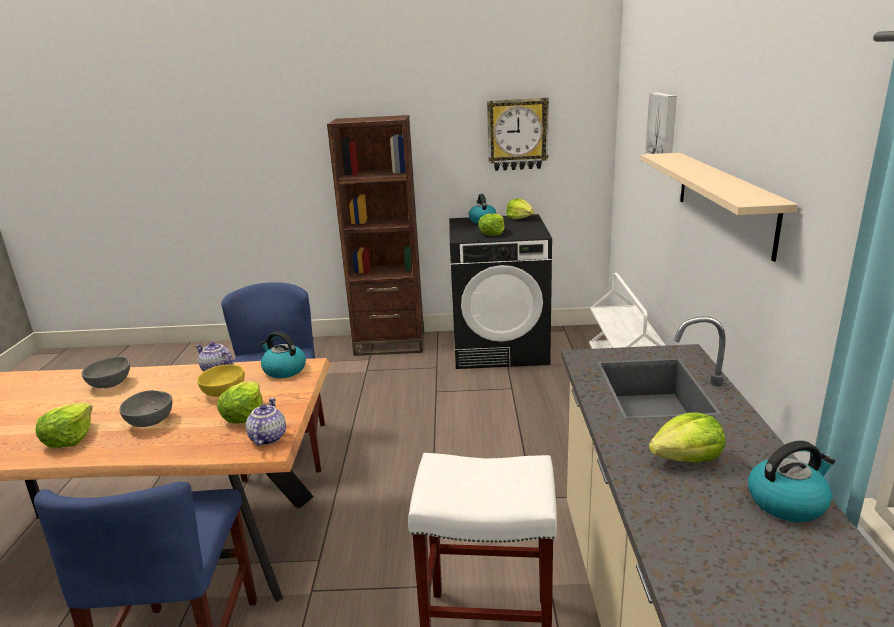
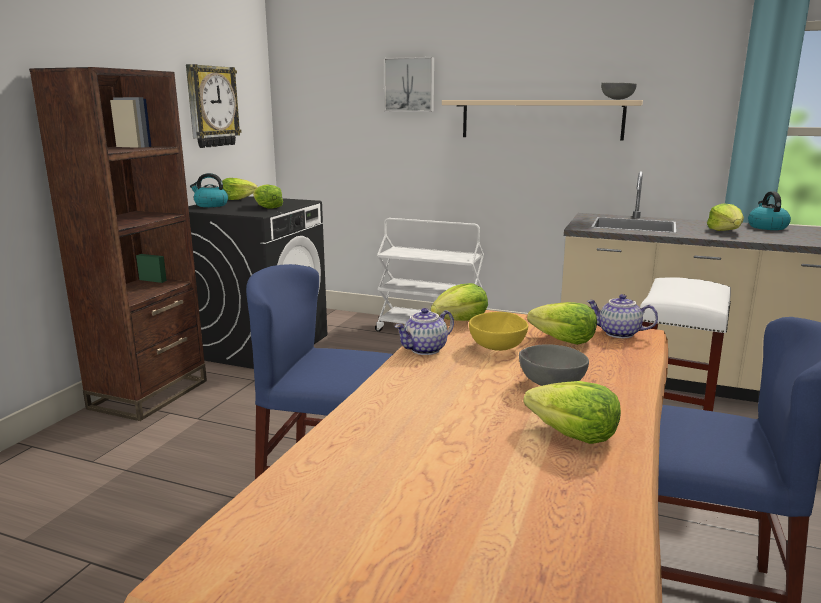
camera: 70 degrees left, 5 degrees down
grey bowl [82,357,130,388] -> grey bowl moved to [601,82,637,100]
kettle [260,331,306,378] -> lettuce [431,283,488,321]

